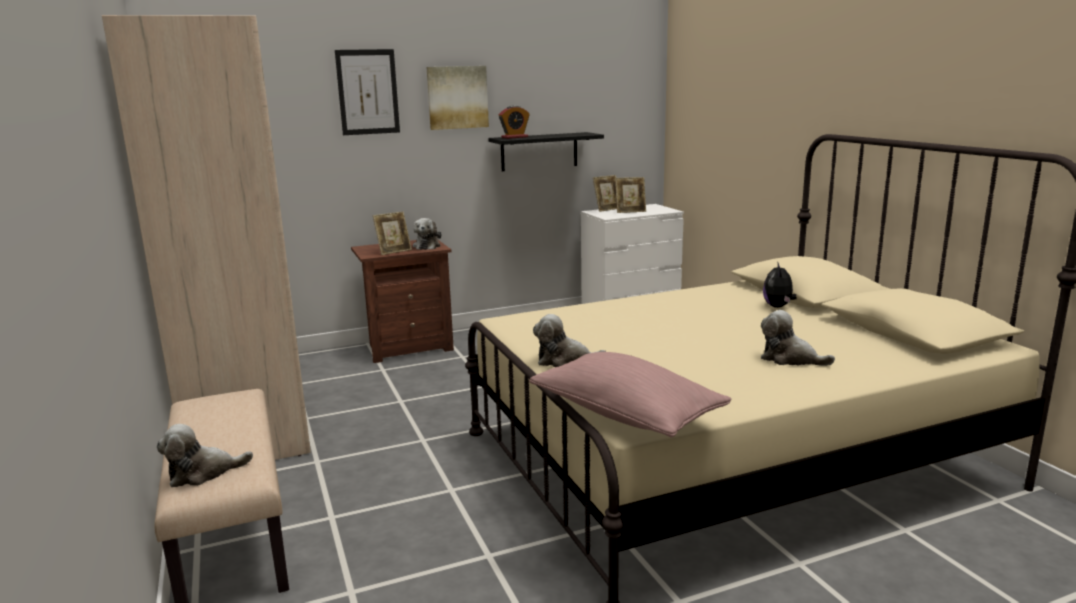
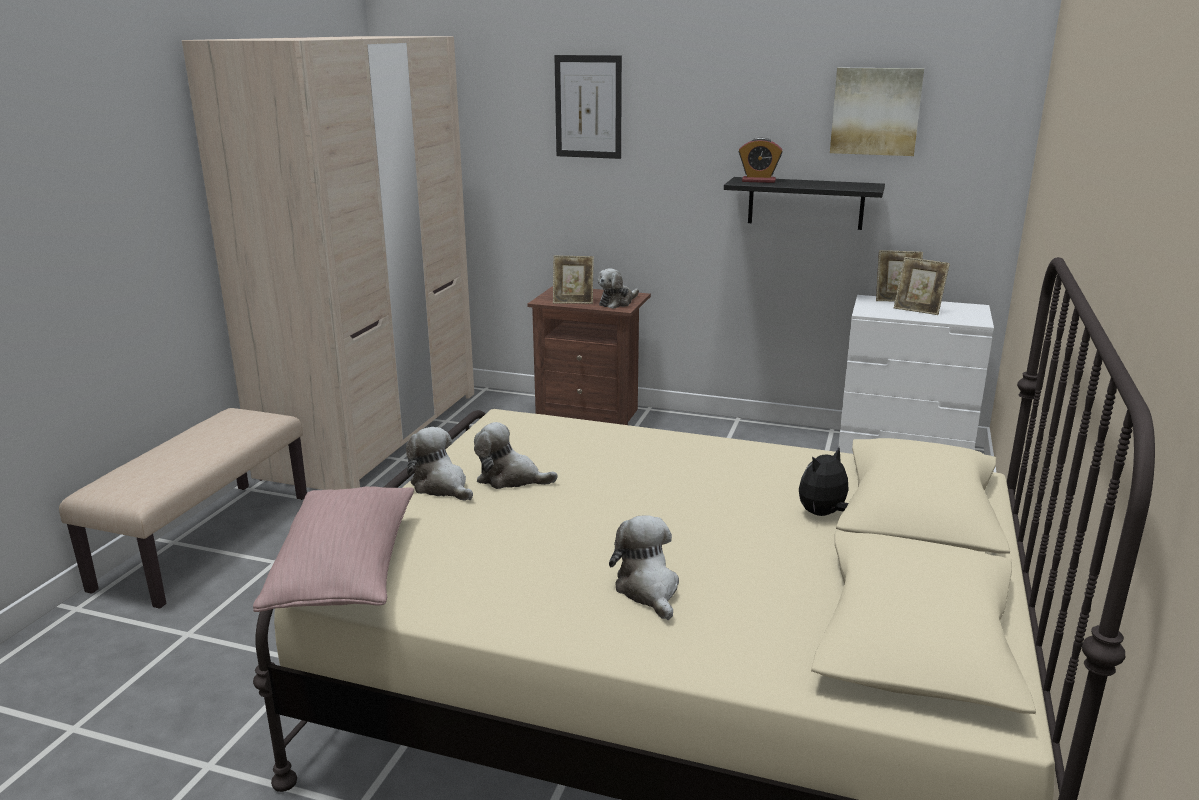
camera: 40 degrees right, 5 degrees up
plush toy [157,424,253,487] -> plush toy moved to [474,422,558,489]
picture [426,66,489,130] -> picture moved to [830,68,924,156]

